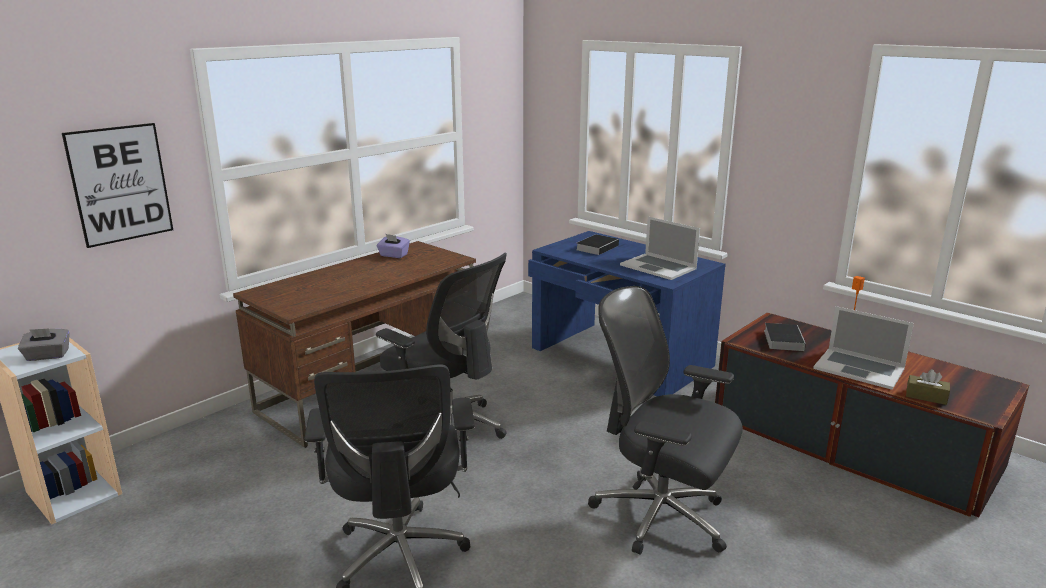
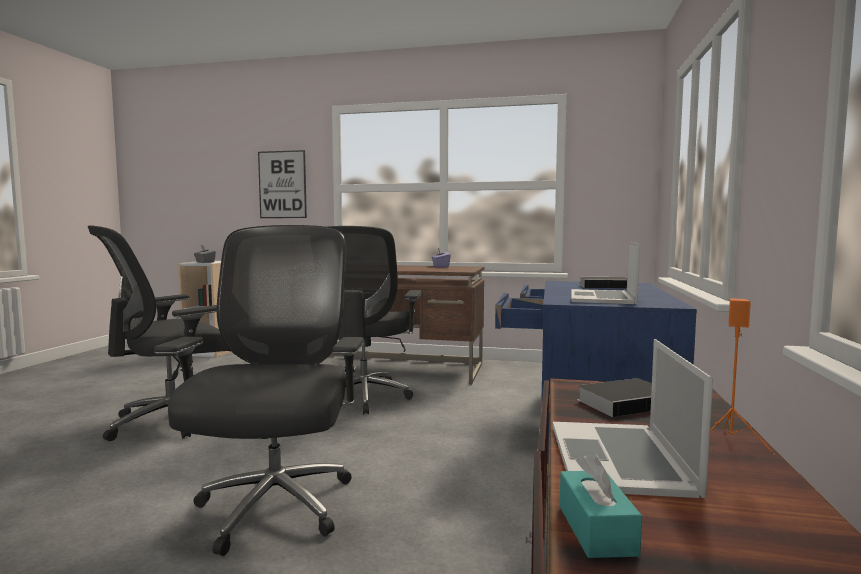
camera: 60 degrees right, 15 degrees down
brown tissue box [906,369,950,405] -> turquoise tissue box [560,452,642,558]

